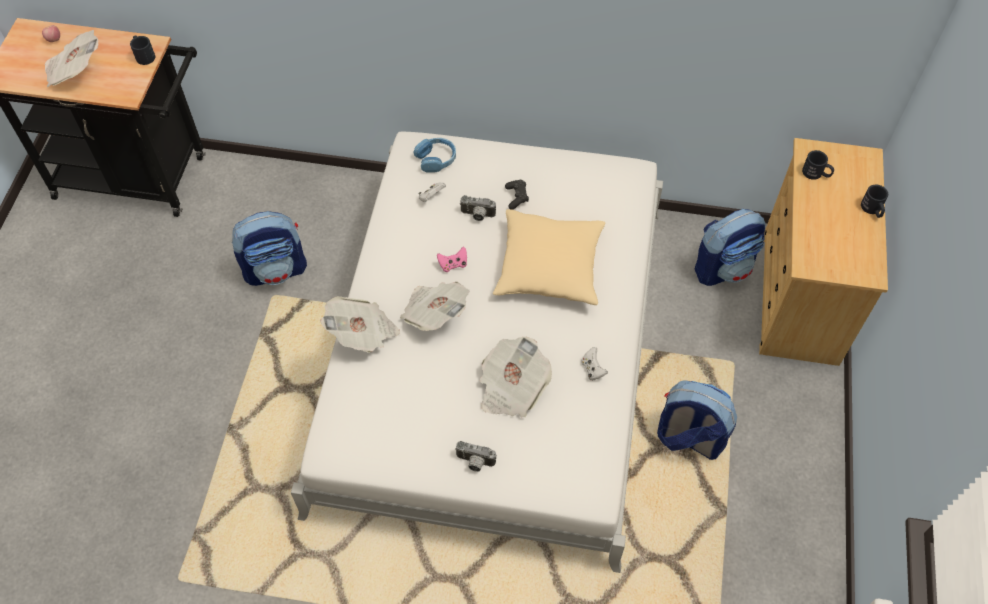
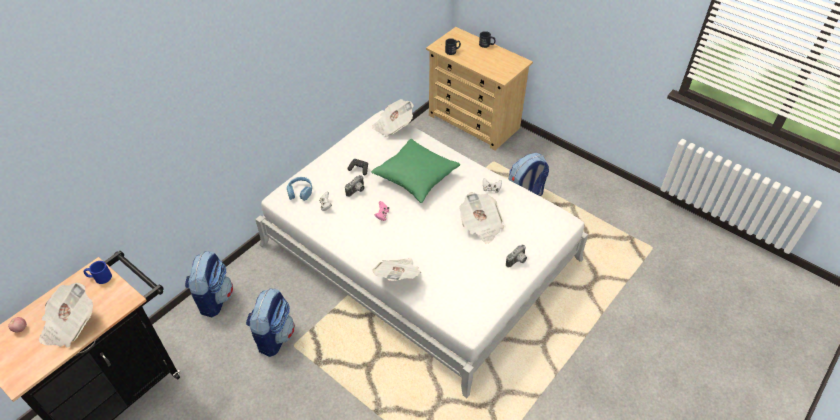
camera: 60 degrees left, 10 degrees down
black mug [130,35,155,65] -> blue mug [84,261,112,284]
newspaper [400,282,470,331] -> newspaper moved to [372,99,414,137]
beige pillow [493,209,605,305] -> green pillow [371,139,460,203]
backpack [695,209,765,286] -> backpack moved to [185,251,233,317]

